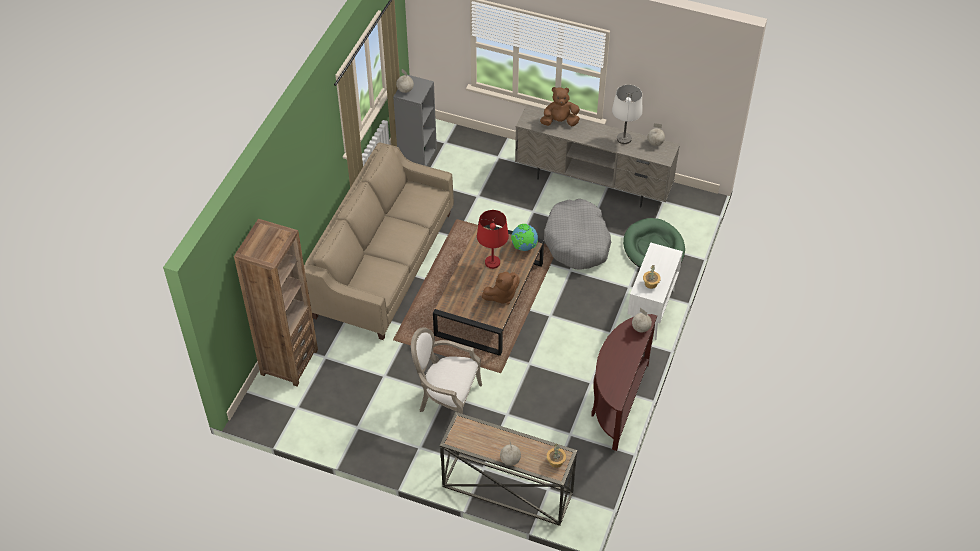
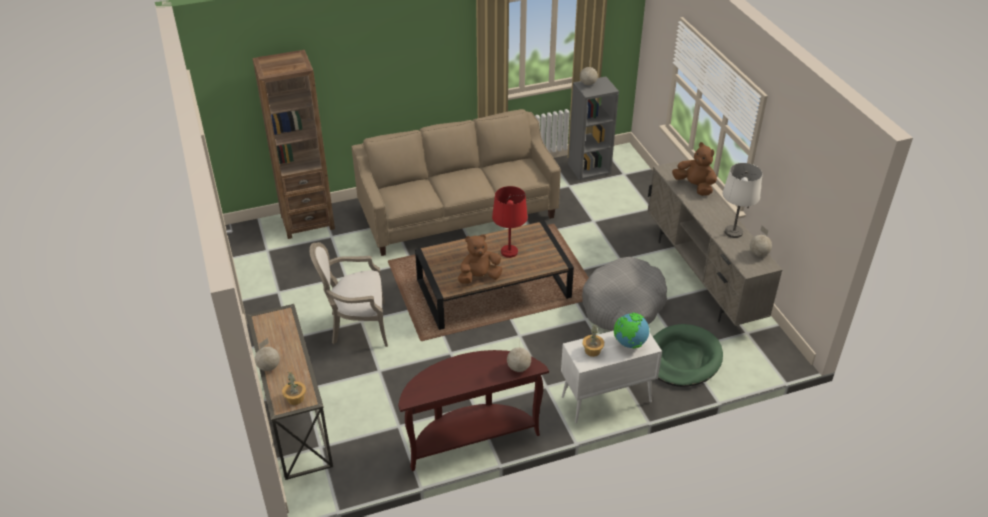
camera: 50 degrees right, 10 degrees down
armchair [411,327,482,414] -> armchair turned 75 degrees counterclockwise [309,242,388,347]
brown plush toy [482,272,520,305] -> brown plush toy turned 135 degrees clockwise [458,234,502,284]
globe [511,224,538,251] -> globe moved to [614,313,649,348]

